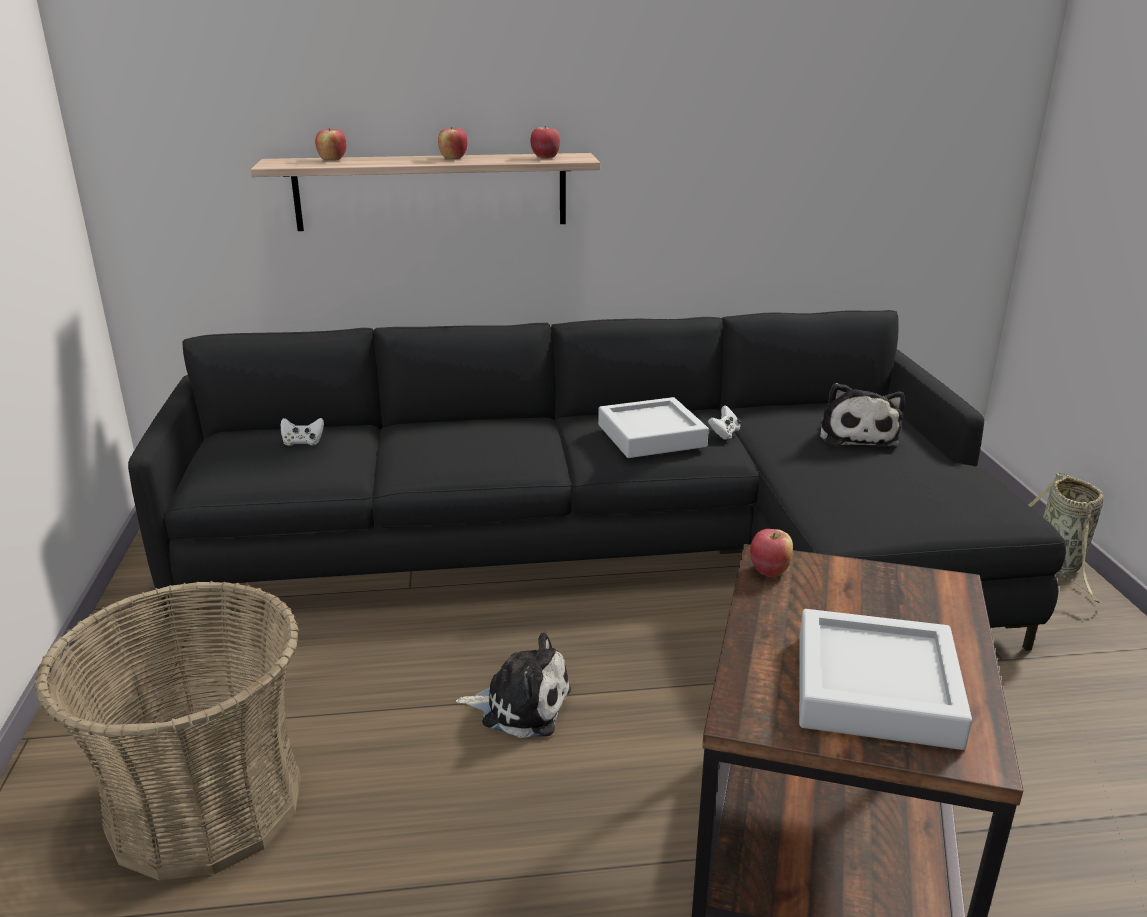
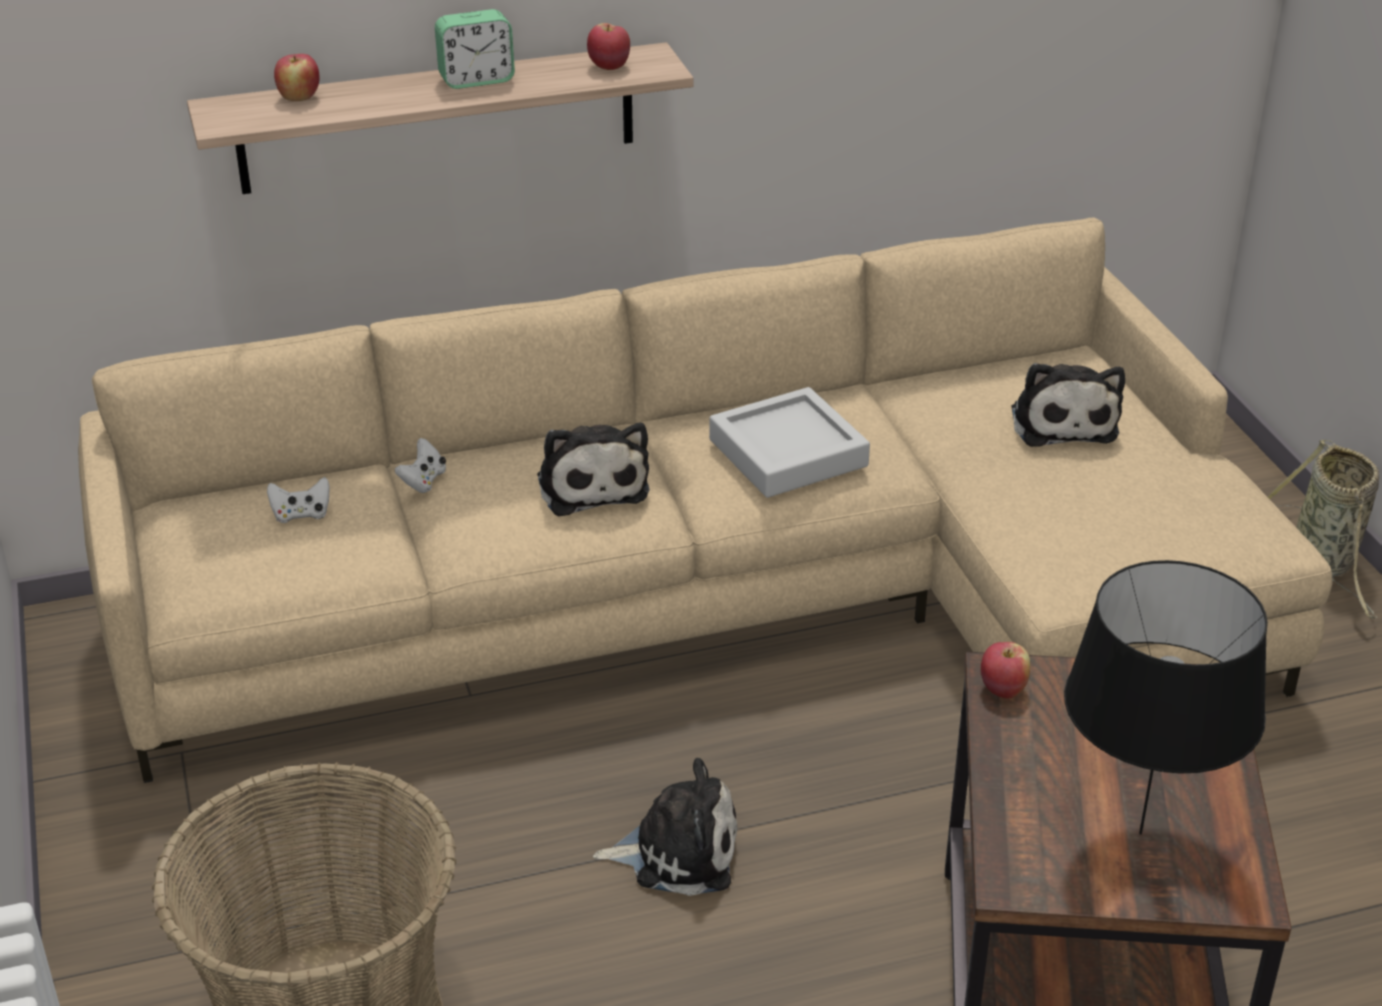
camera: 10 degrees left, 10 degrees up
black sofa [128,310,1066,651] -> beige sofa [78,218,1333,783]
apple [438,127,468,159] -> alarm clock [435,9,515,89]
white game controller [708,405,741,440] -> white game controller moved to [395,438,446,493]
grey tray [799,609,972,750] -> black table lamp [1064,560,1268,835]
none -> plush toy [537,423,650,516]

